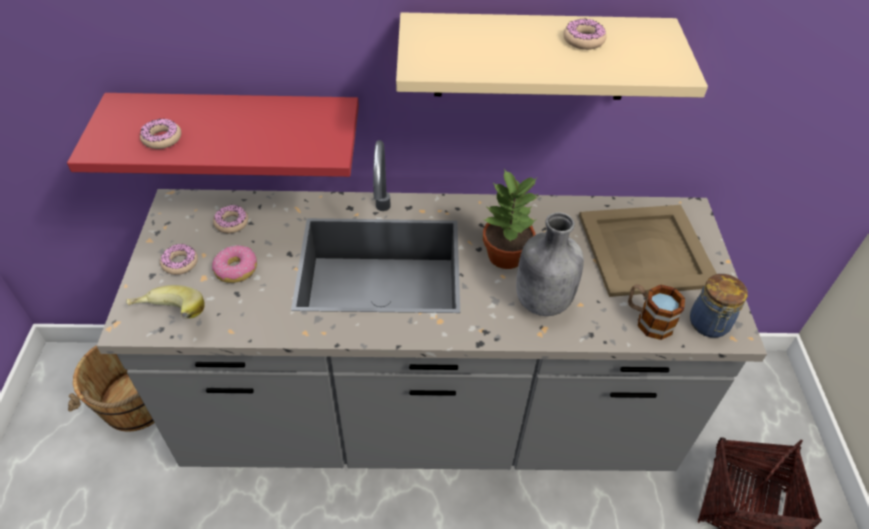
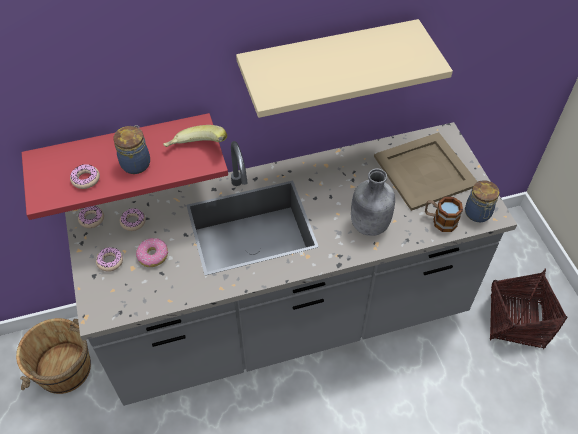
camera: 15 degrees left, 5 degrees up
banana [126,285,205,319] -> banana moved to [163,125,227,147]
potted plant [483,169,538,269] -> none
donut [563,19,606,50] -> donut moved to [78,206,104,228]
none -> jar [113,125,150,174]

